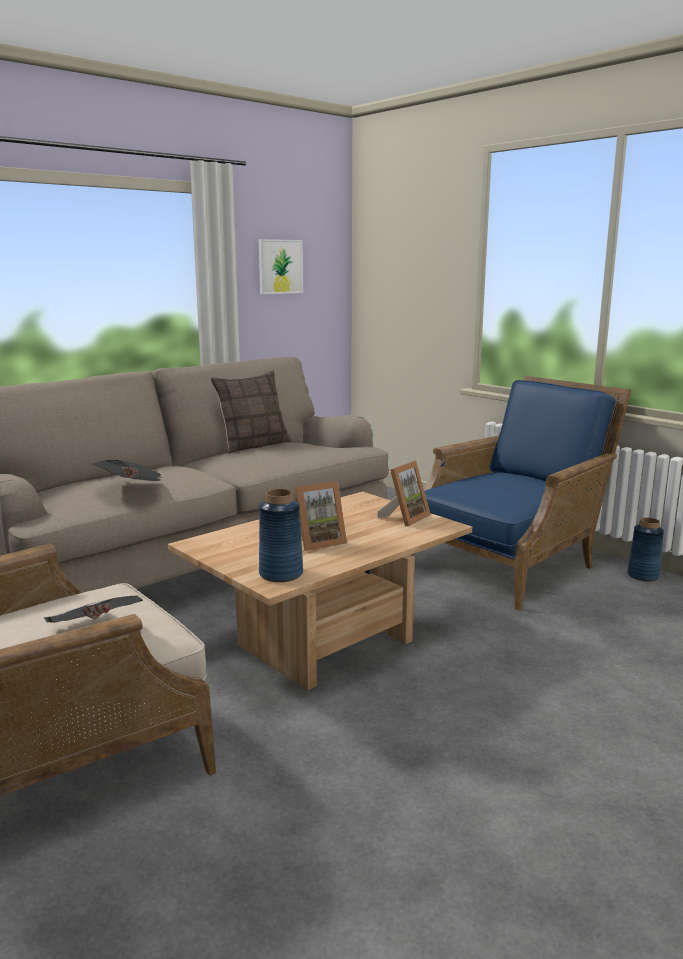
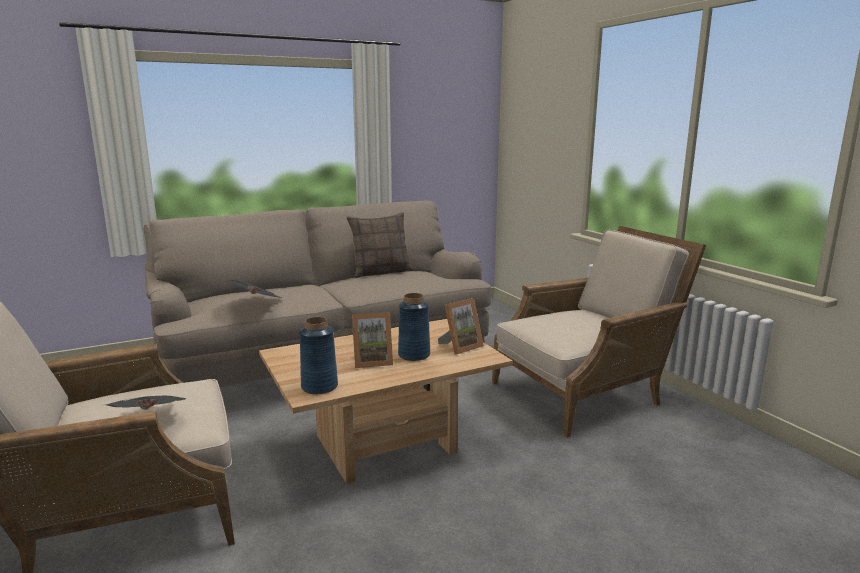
camera: 15 degrees right, 0 degrees up
picture [259,239,303,294] -> none
blue armchair [411,376,631,611] -> beige armchair [492,226,706,437]
blue vase [627,518,664,581] -> blue vase moved to [398,293,430,361]

